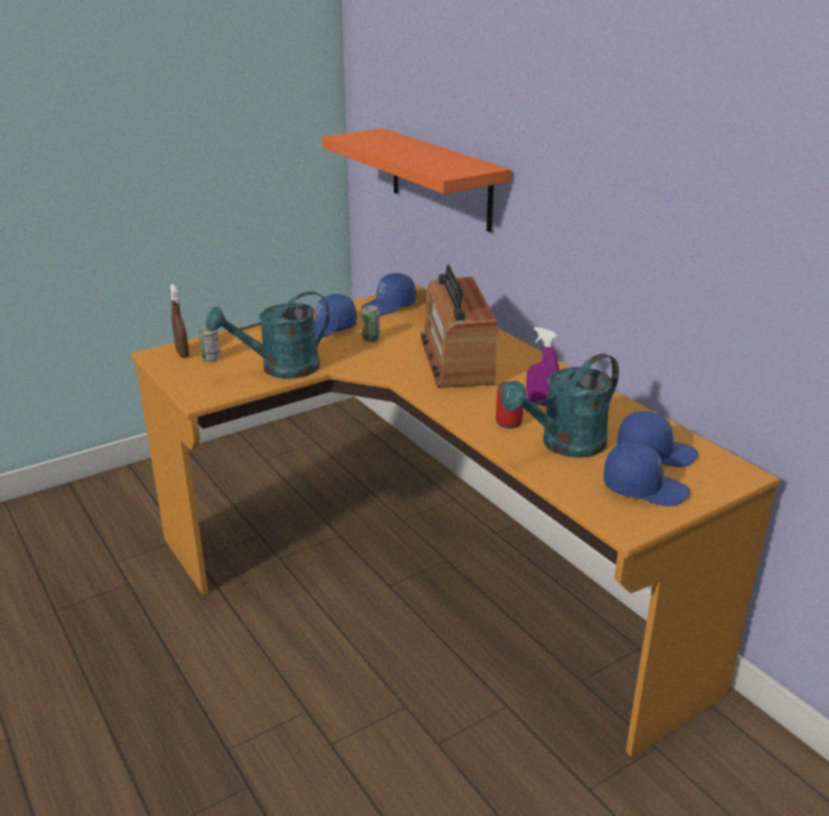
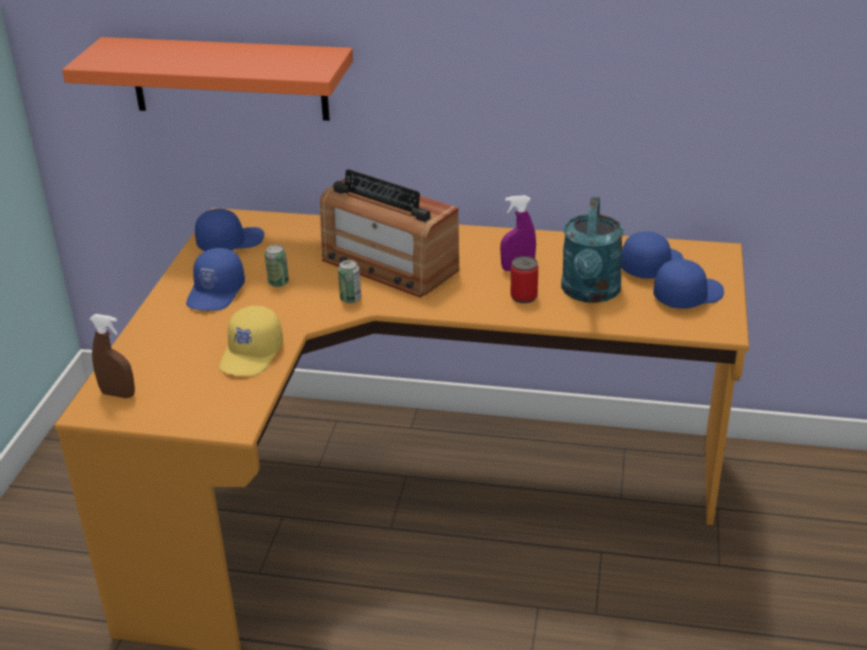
camera: 45 degrees left, 5 degrees up
can [198,324,220,362] -> can moved to [338,260,361,303]
turquoise watering can [206,291,330,379] -> yellow cap [219,306,283,376]
blue cap [361,273,416,315] -> blue cap turned 135 degrees counterclockwise [195,209,264,251]

